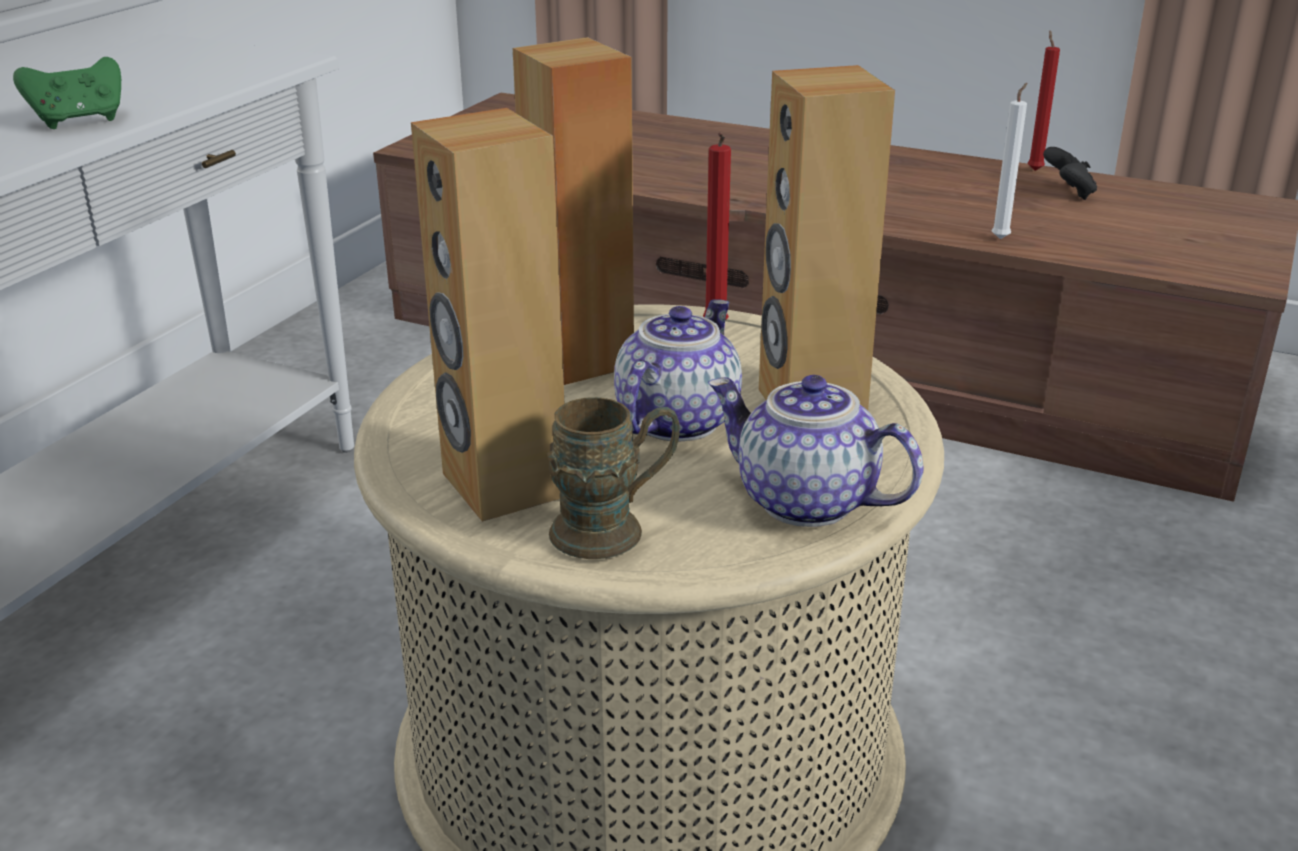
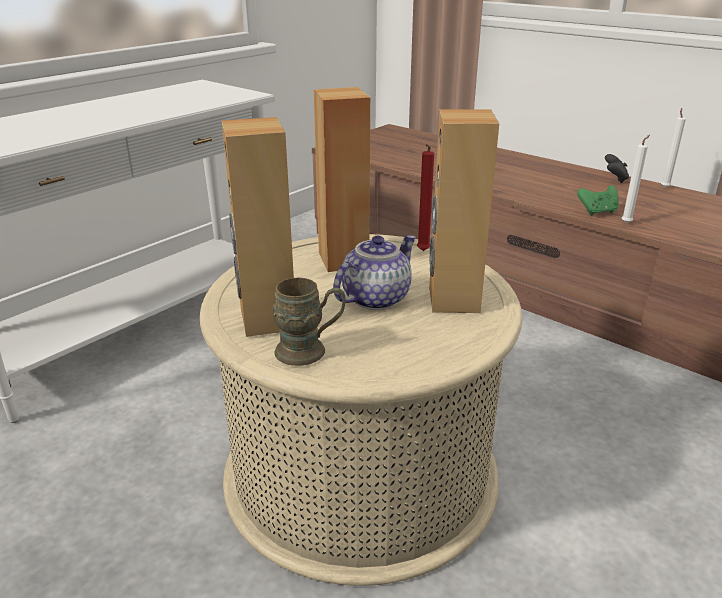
camera: 15 degrees right, 0 degrees up
green game controller [13,57,121,129] -> green game controller moved to [577,185,619,216]
teapot [708,375,923,527] -> none
red candle [1028,31,1060,171] -> white candle [661,108,686,188]
black game controller [1043,147,1097,200] -> black game controller moved to [605,154,629,183]

